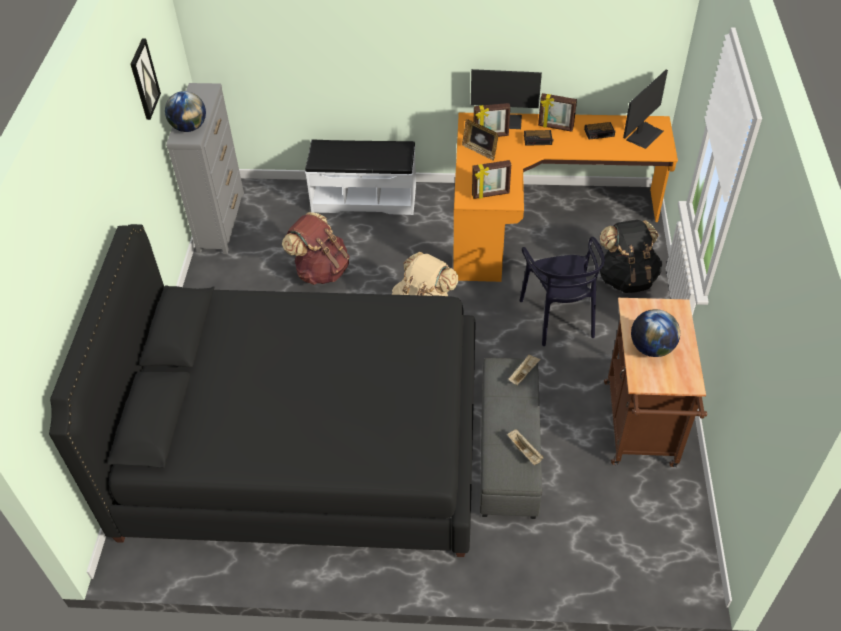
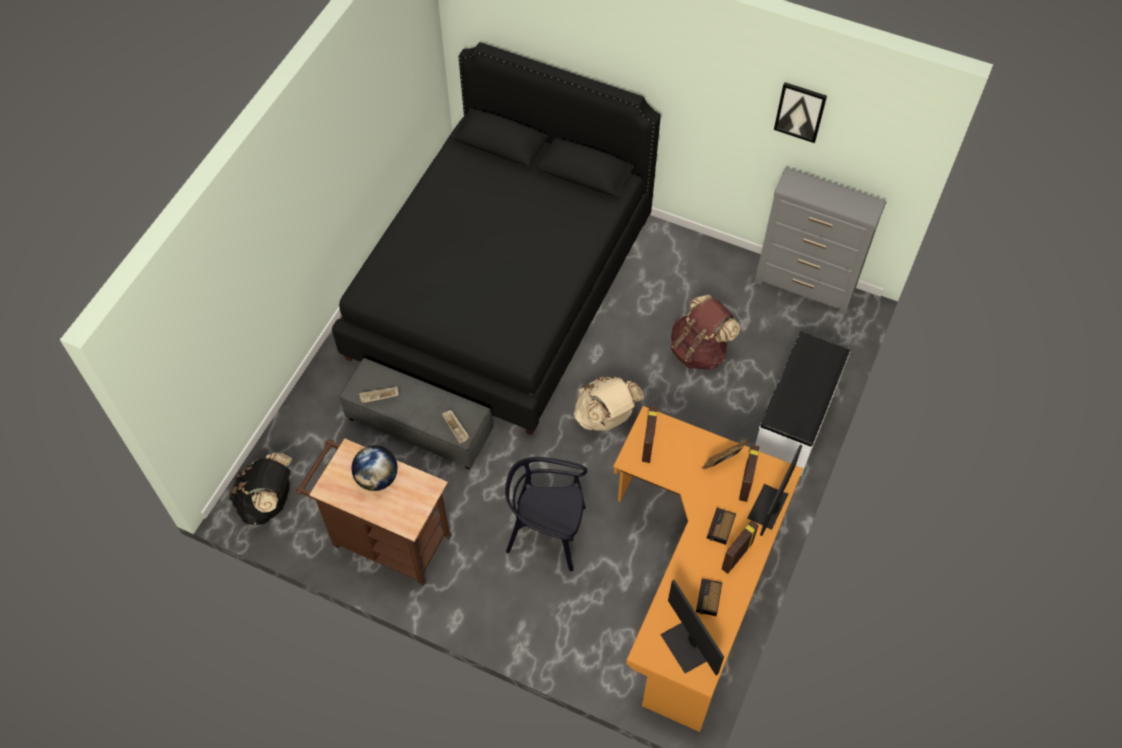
camera: 110 degrees right, 10 degrees up
globe [165,91,206,132] -> none
black backpack [600,220,662,293] -> black backpack moved to [229,452,292,525]

